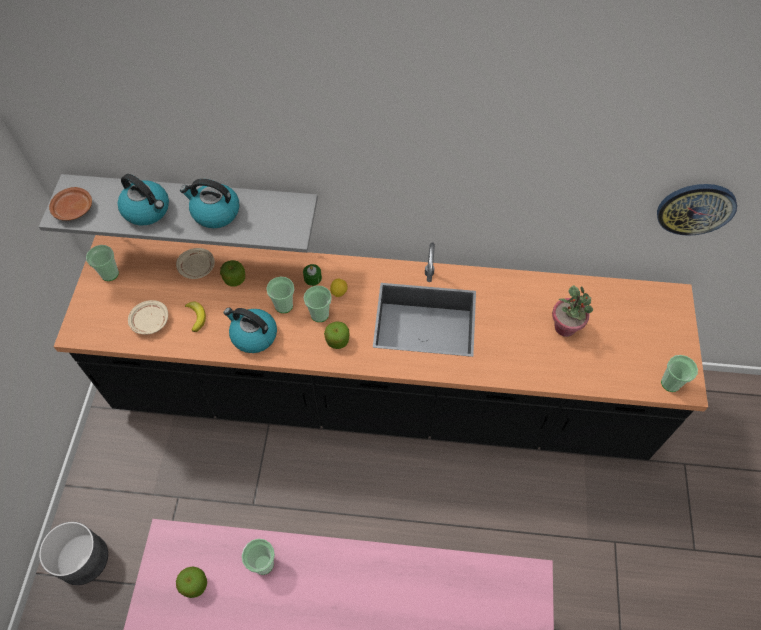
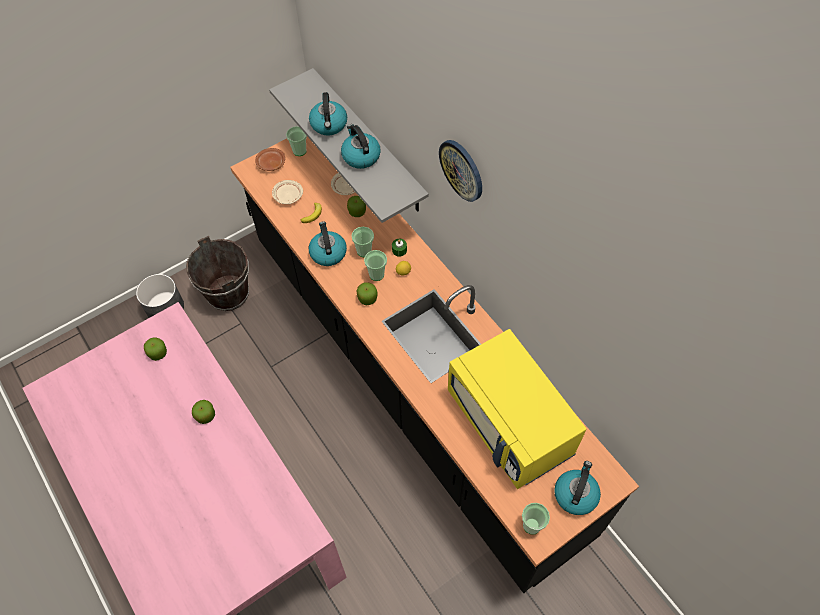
camera: 50 degrees right, 0 degrees up
brown plate [49,187,92,221] -> brown plate moved to [255,148,285,171]
cup [242,539,275,575] -> none
potted plant [552,285,593,337] -> yellow microwave [448,329,587,489]
wall clock [657,184,737,236] -> wall clock moved to [439,140,482,202]
none -> brown bucket [186,236,249,311]
none -> apple [192,400,215,424]
none -> kettle [554,461,601,515]

